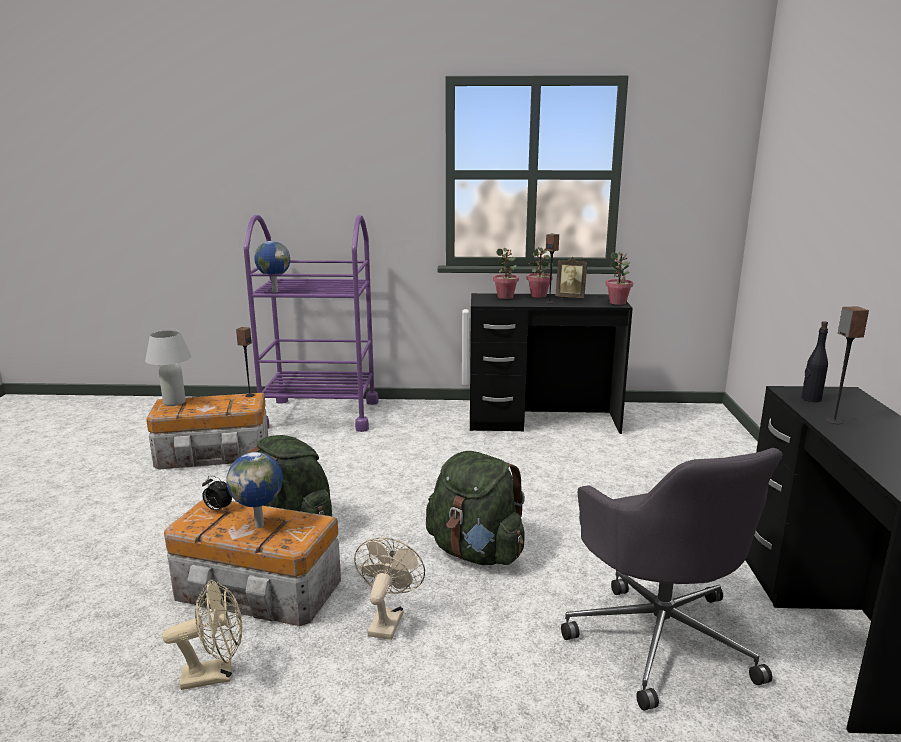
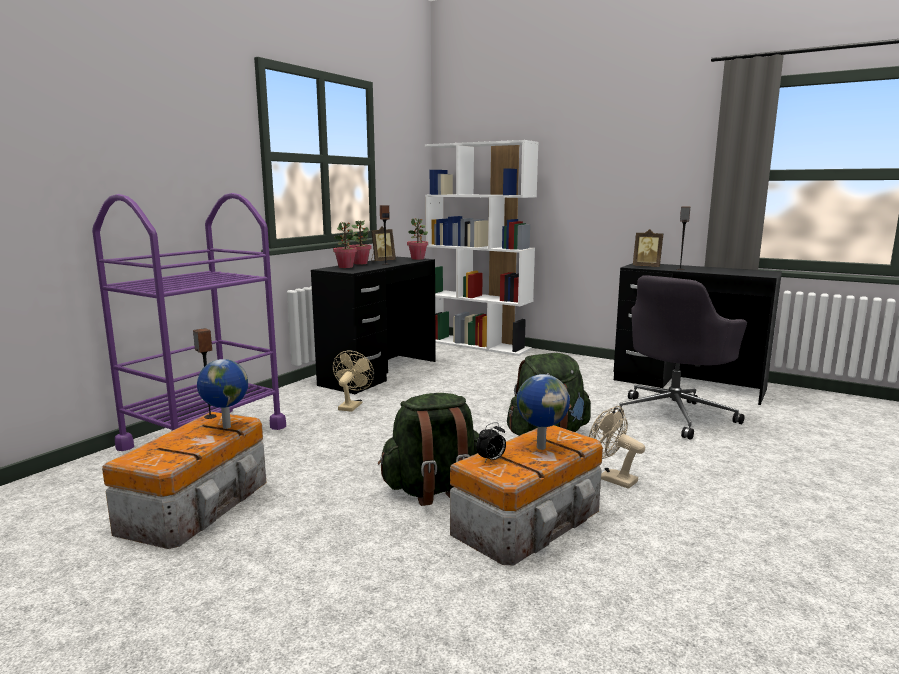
camera: 60 degrees left, 5 degrees down
white table lamp [145,330,192,406] -> none
beige fan [162,579,242,690] -> beige fan moved to [333,351,374,412]
globe [254,241,290,293] -> globe moved to [197,359,248,429]
grey office chair [561,448,783,711] -> grey office chair turned 120 degrees clockwise [613,275,747,440]
black bottle [801,321,828,402] -> picture frame [633,229,663,267]
none -> white bookcase [425,140,539,356]

